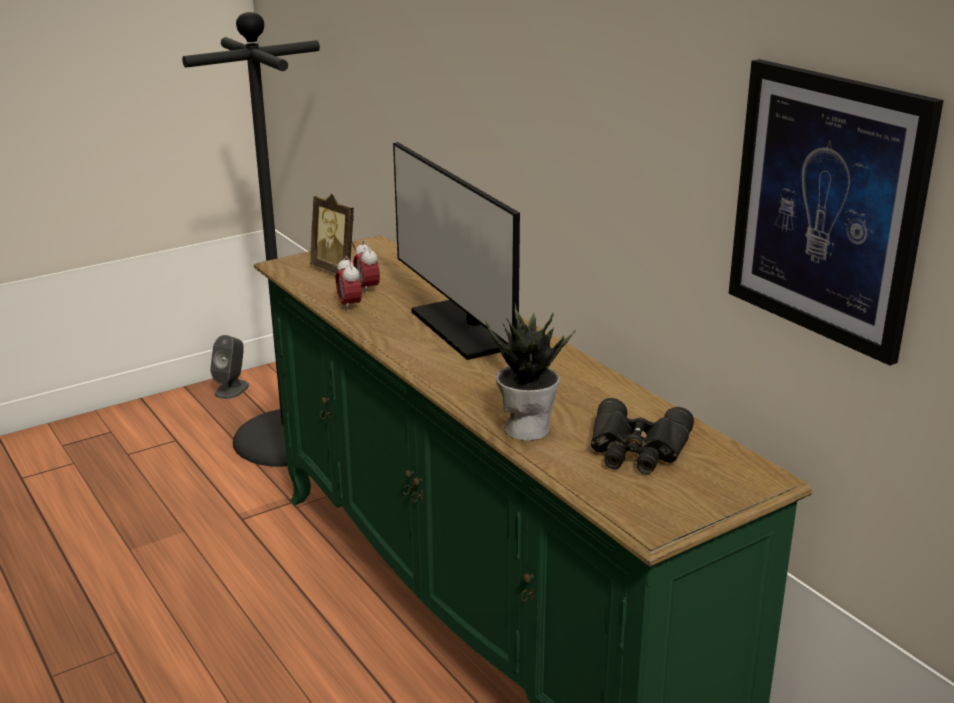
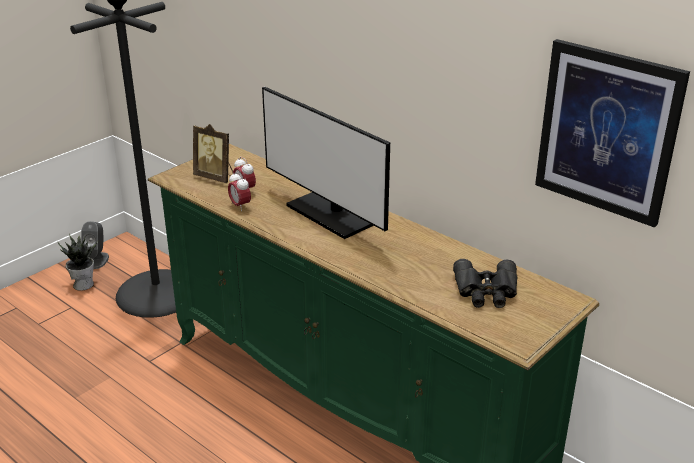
camera: 15 degrees left, 5 degrees up
potted plant [486,304,576,441] -> potted plant moved to [57,233,99,290]

